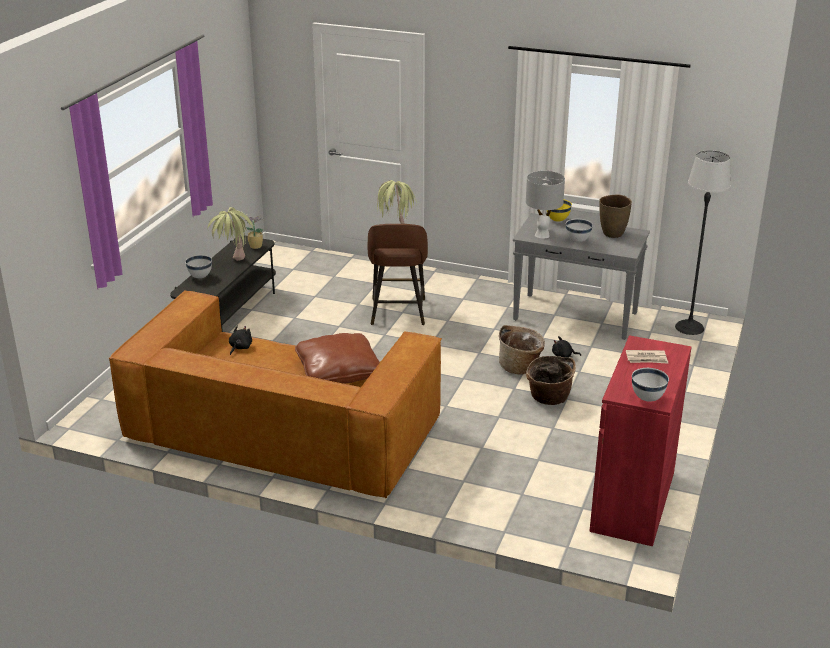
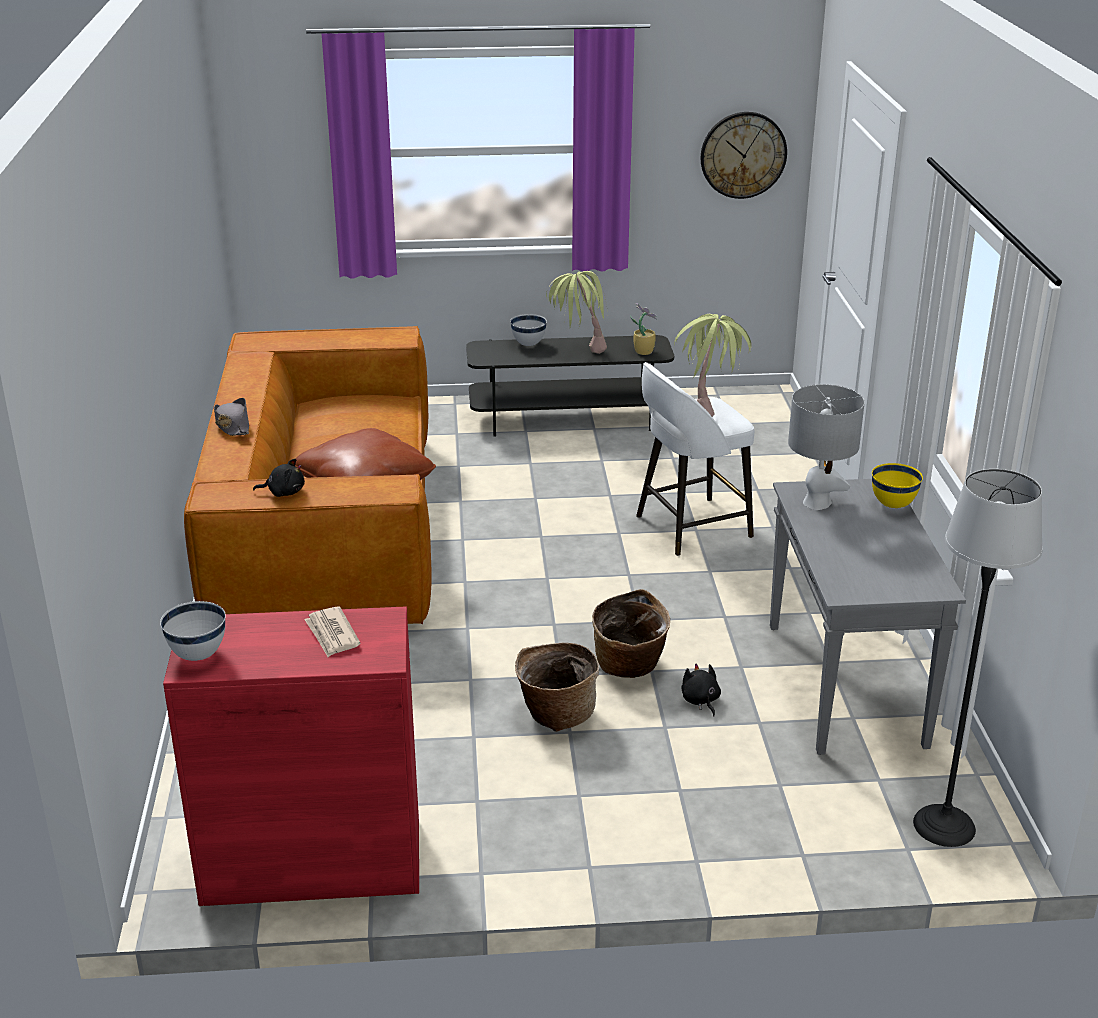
camera: 65 degrees right, 0 degrees up
black plush toy [229,326,252,355] -> black plush toy moved to [253,459,305,497]
brown stool [368,224,428,325] -> white stool [636,362,754,556]
white bowl [566,219,593,242] -> none
brown vase [599,195,632,238] -> none
none -> grey hat [214,398,249,436]
none -> wall clock [701,112,787,199]

